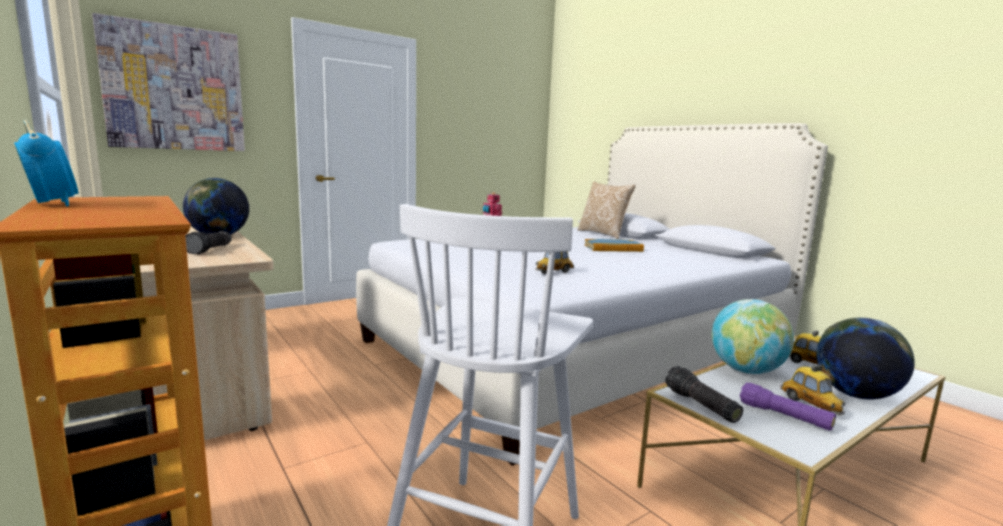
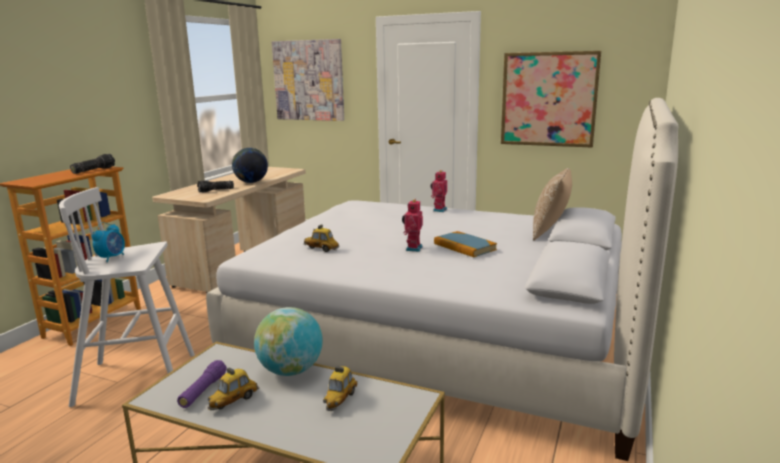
camera: 60 degrees right, 5 degrees up
alarm clock [14,120,78,206] -> alarm clock moved to [92,222,125,262]
flashlight [665,366,743,423] -> flashlight moved to [70,154,115,174]
globe [816,318,915,399] -> none
none -> toy robot [402,199,423,252]
none -> picture [501,51,601,148]

